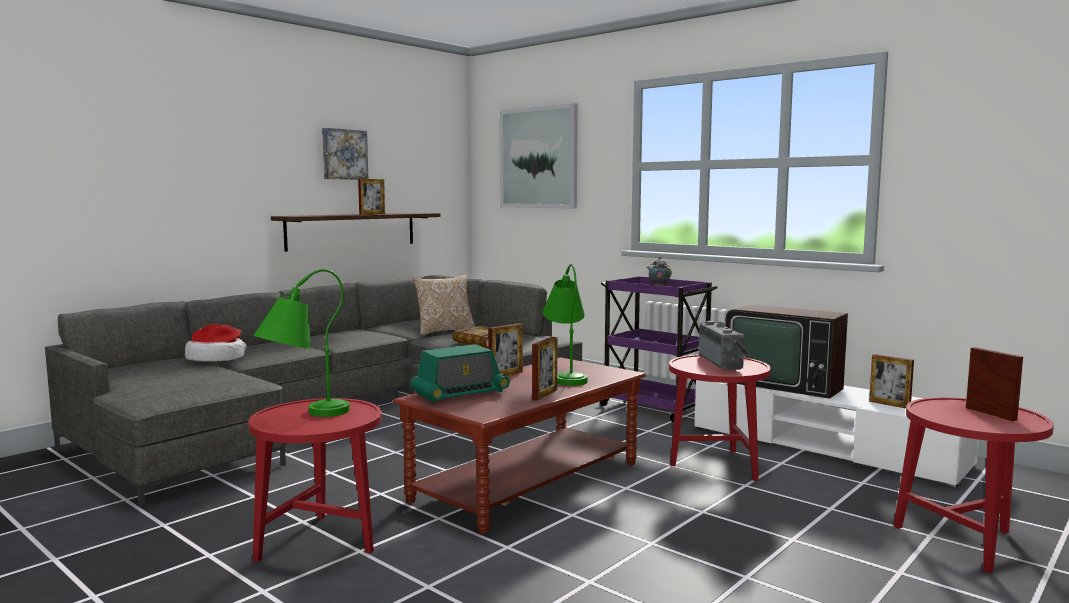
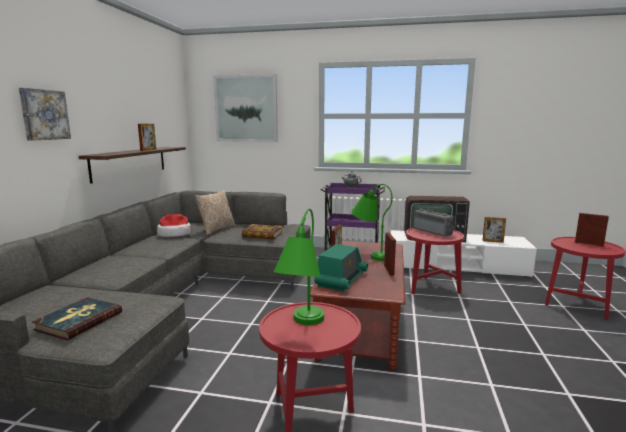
camera: 30 degrees left, 5 degrees up
hat [185,324,247,362] -> hat moved to [157,214,192,237]
picture [322,128,368,180] -> picture moved to [19,88,71,141]
none -> book [32,297,122,340]

